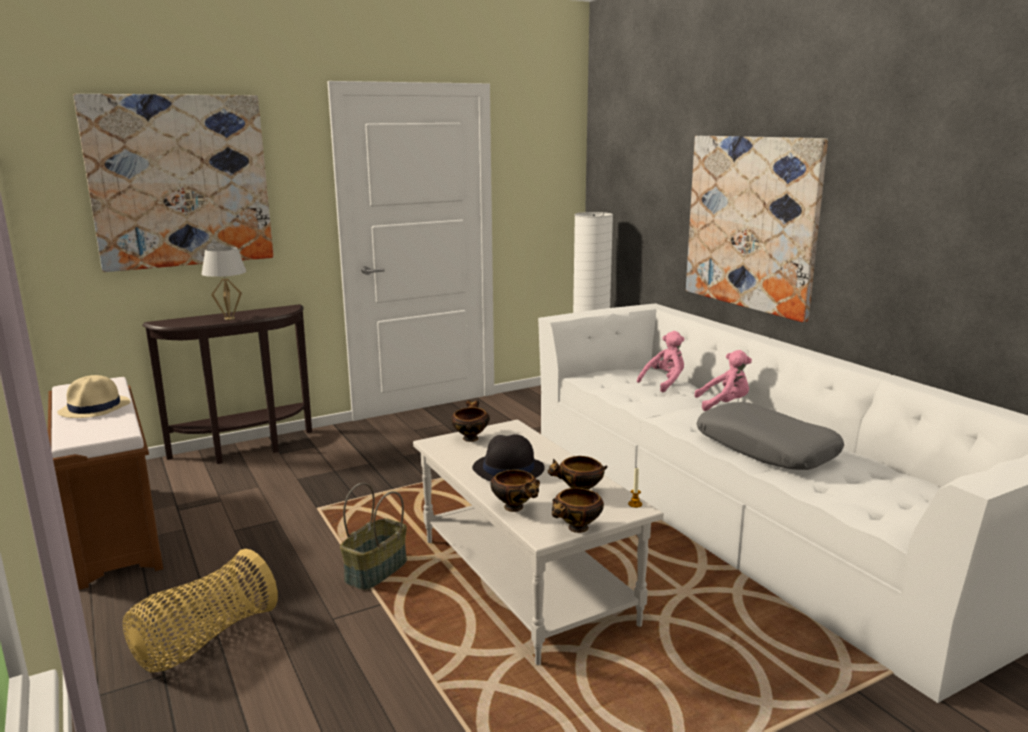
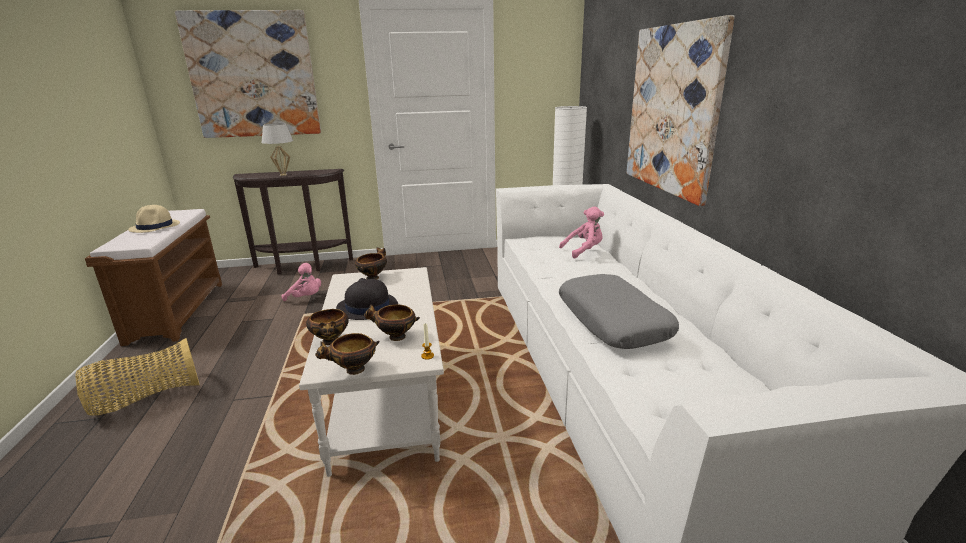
camera: 20 degrees right, 5 degrees up
basket [340,483,407,590] -> none
pink plush toy [694,350,752,411] -> pink plush toy moved to [282,263,321,301]

